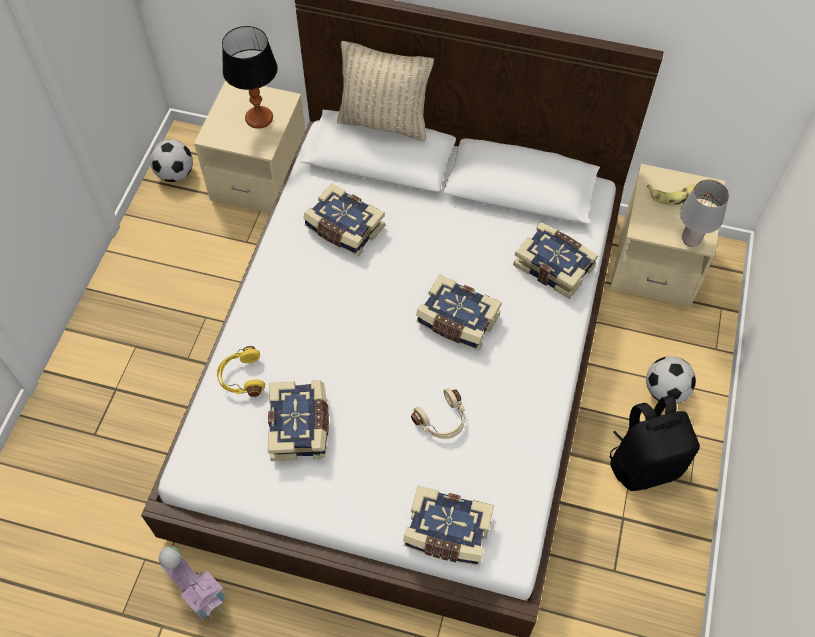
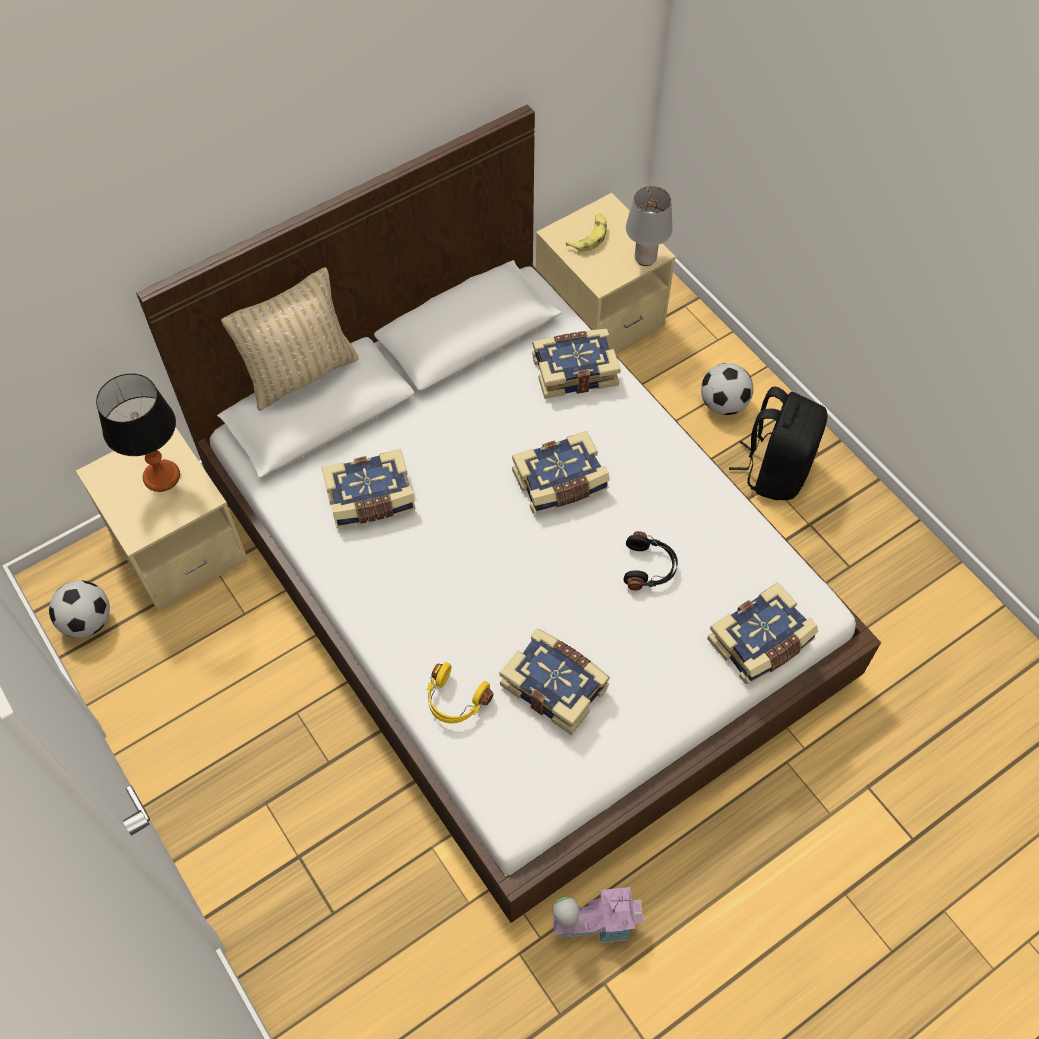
camera: 50 degrees left, 0 degrees up
beige headphones [411,388,465,439] -> black headphones [623,531,678,590]

